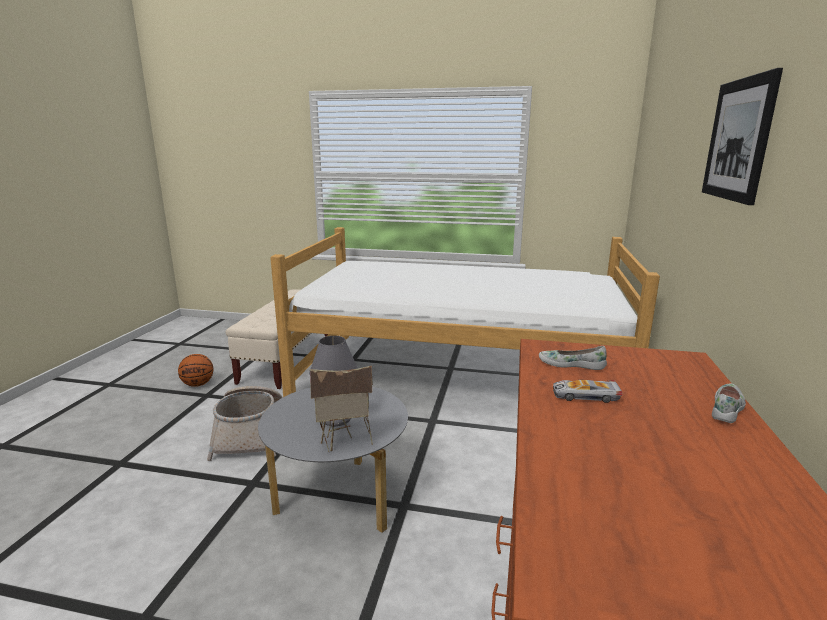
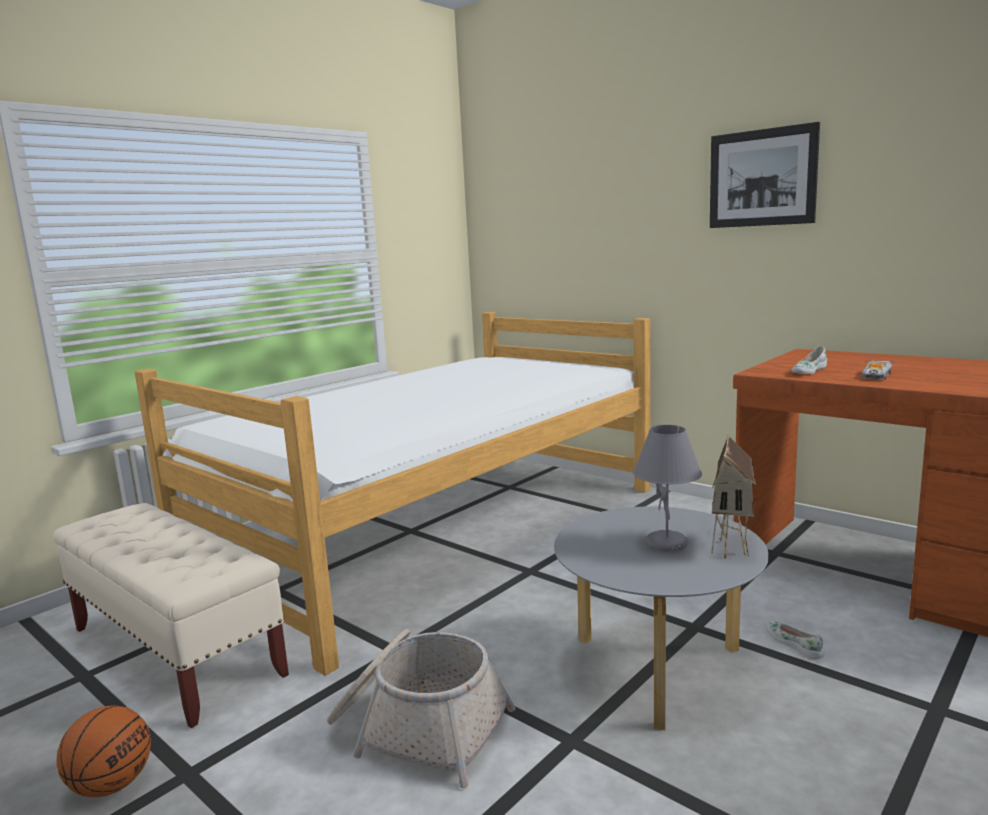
camera: 60 degrees left, 5 degrees down
white shoe [712,384,746,423] -> white shoe moved to [766,620,825,660]

